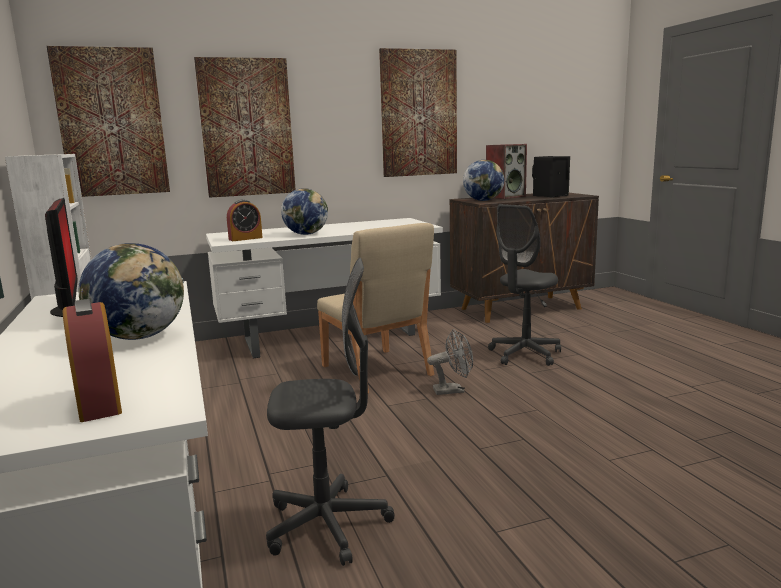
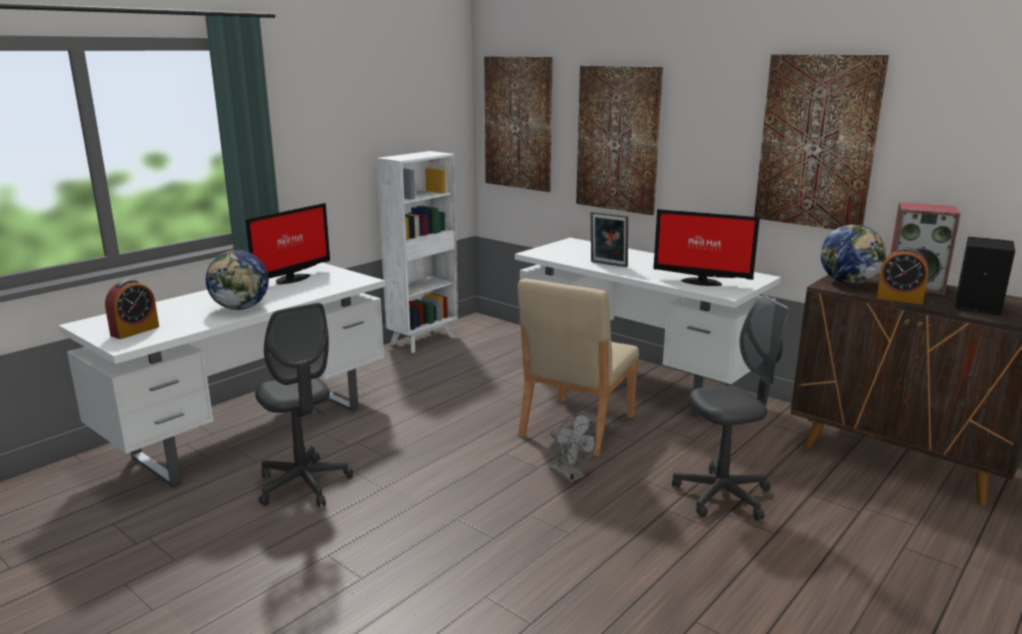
camera: 60 degrees right, 5 degrees up
alarm clock [227,200,263,241] -> alarm clock moved to [876,247,929,304]
globe [281,188,328,235] -> picture frame [591,211,628,267]
grey office chair [488,204,561,366] -> grey office chair turned 150 degrees clockwise [672,295,790,521]
none -> monitor [653,209,760,286]

